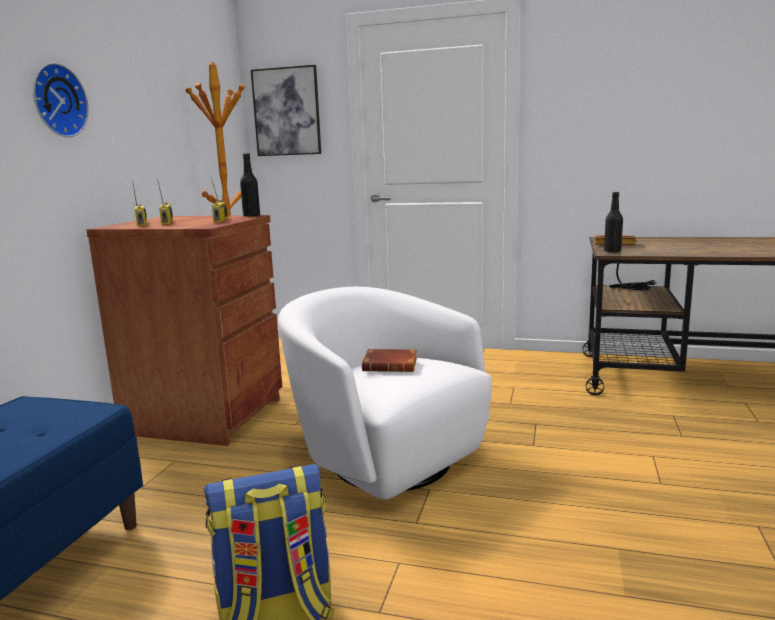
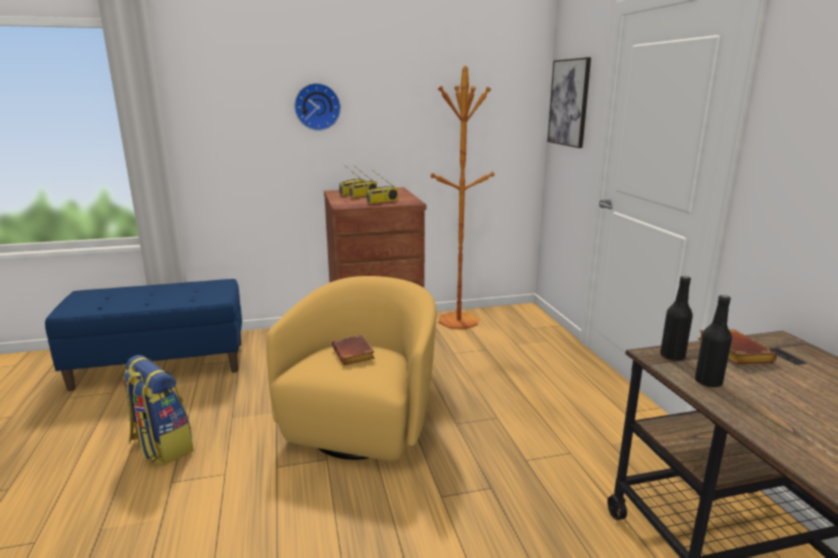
camera: 60 degrees right, 5 degrees up
black bottle [240,153,260,217] -> black bottle moved to [695,295,732,388]
white armchair [278,287,492,500] -> yellow armchair [267,276,436,461]

